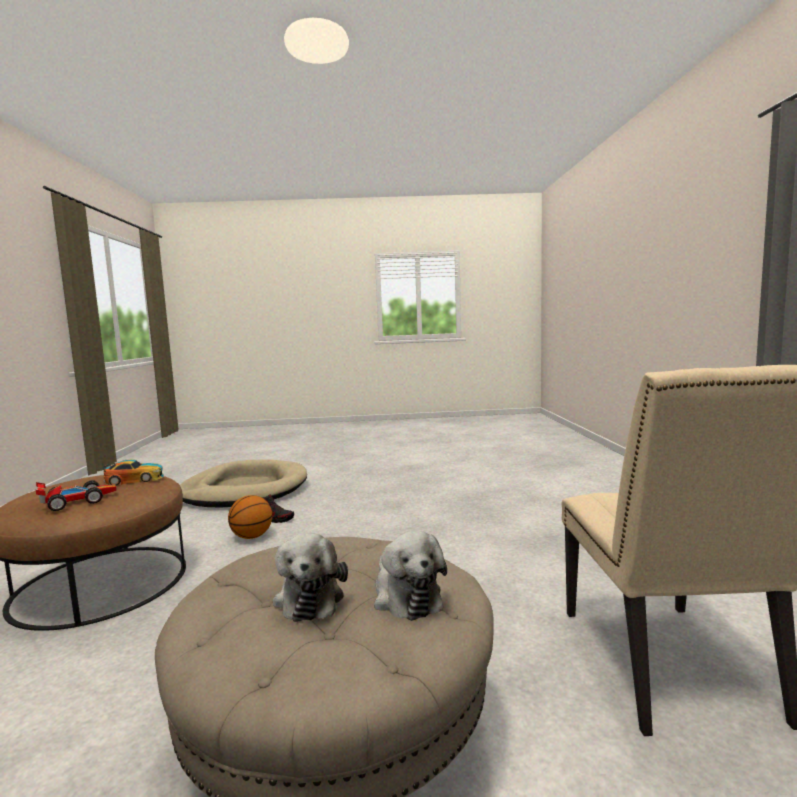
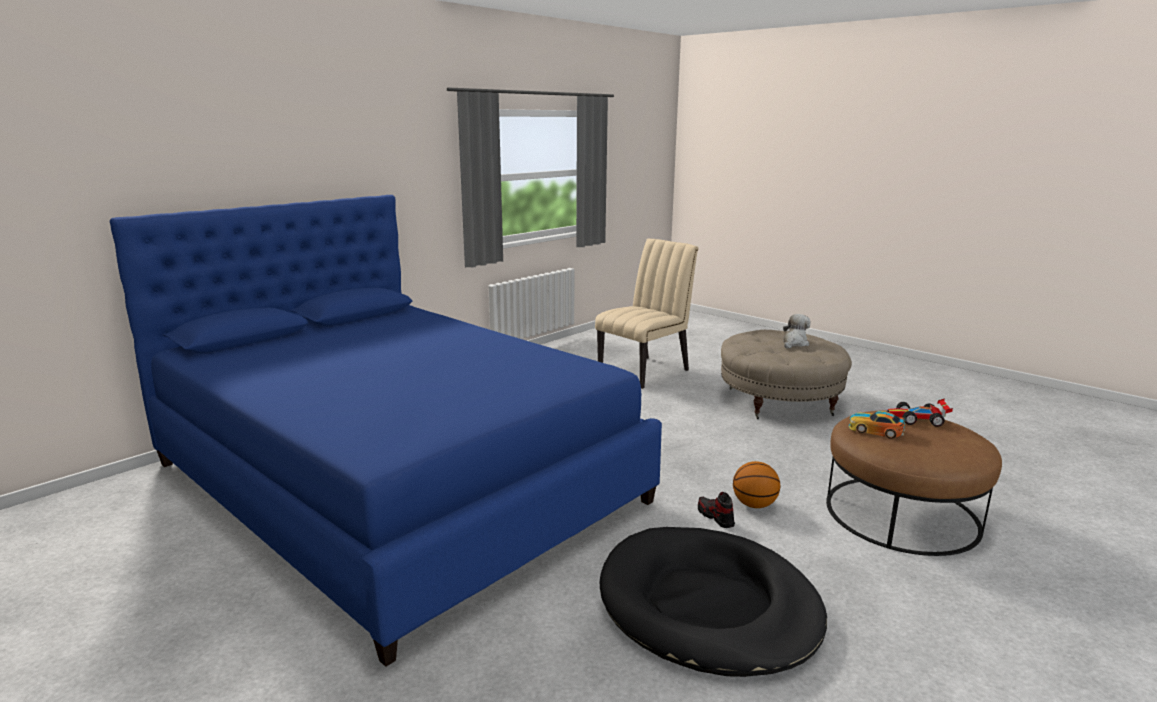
camera: 135 degrees left, 10 degrees up
beige dog bed [180,460,307,507] -> black dog bed [600,527,827,677]
plush toy [374,531,447,621] -> none
none -> blue bed [110,195,662,667]

